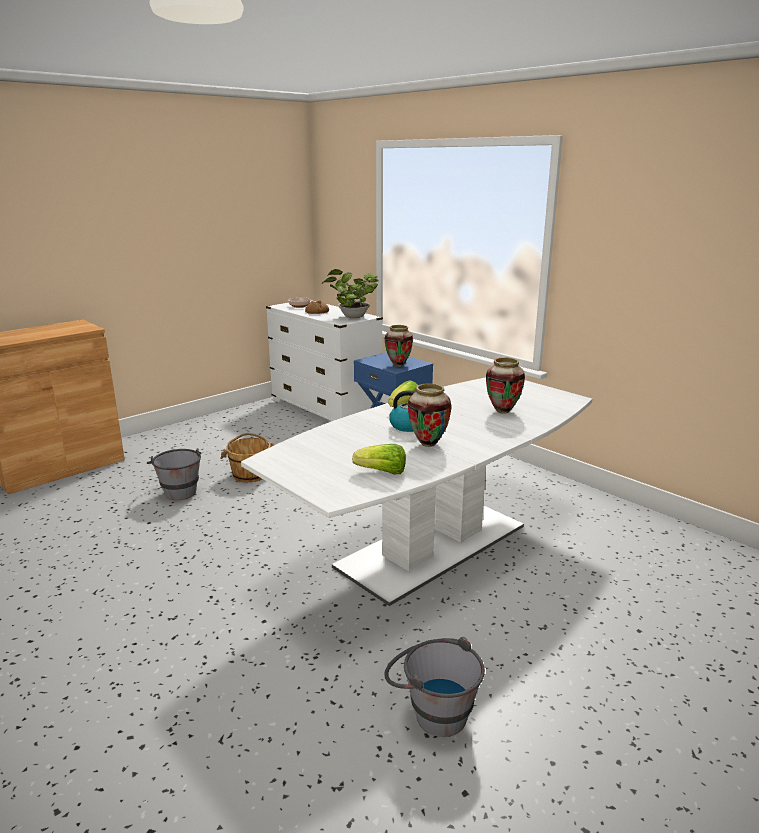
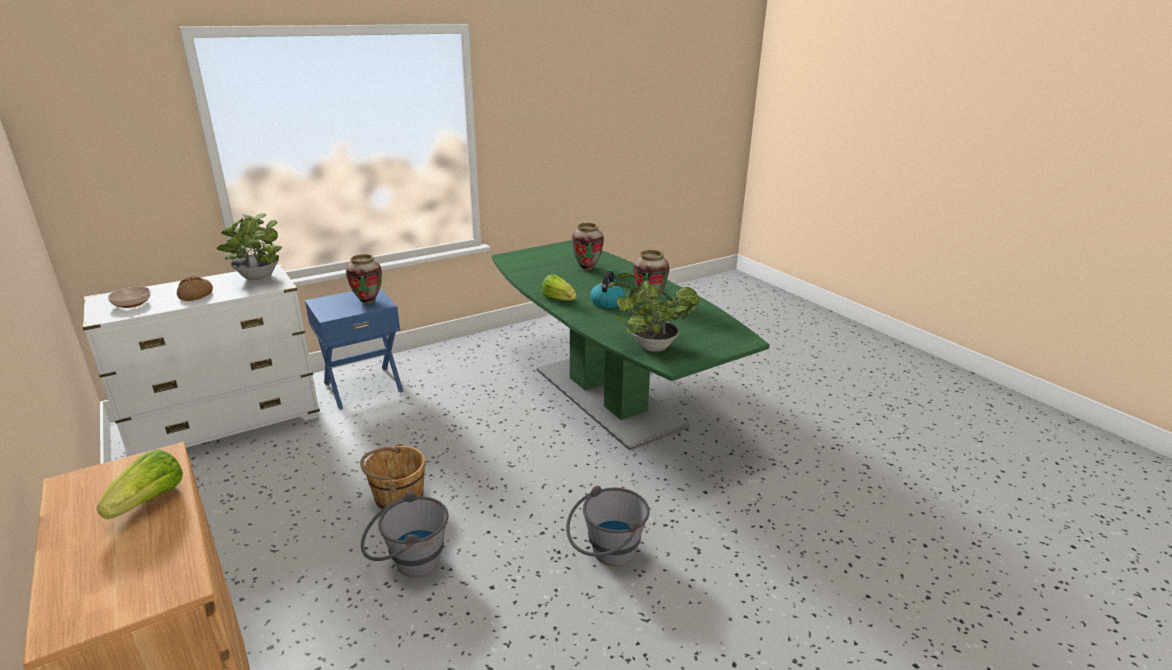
camera: 80 degrees left, 5 degrees up
white dining table [241,377,592,606] -> green dining table [491,240,770,450]
lettuce [352,444,406,474] -> lettuce moved to [97,449,183,519]
grey bucket [384,637,485,737] -> grey bucket moved to [566,486,650,566]
none -> potted plant [607,273,699,352]

